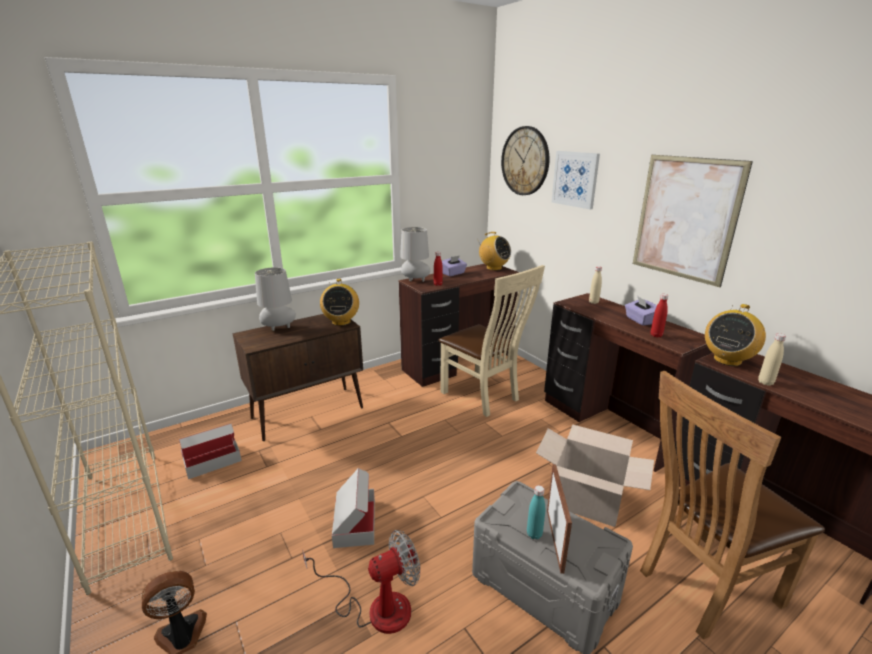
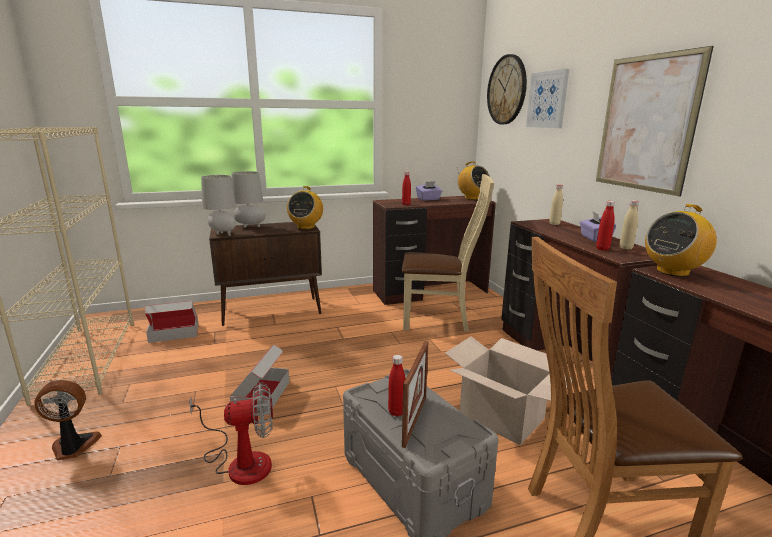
camera: 15 degrees right, 5 degrees down
grey table lamp [400,227,430,282] -> grey table lamp moved to [201,175,236,236]
beige chair [439,265,545,417] -> beige chair turned 60 degrees counterclockwise [402,174,494,331]
turquoise bottle [527,485,545,539] -> red bottle [388,355,405,417]
beige bottle [758,333,786,386] -> beige bottle moved to [619,200,639,250]

